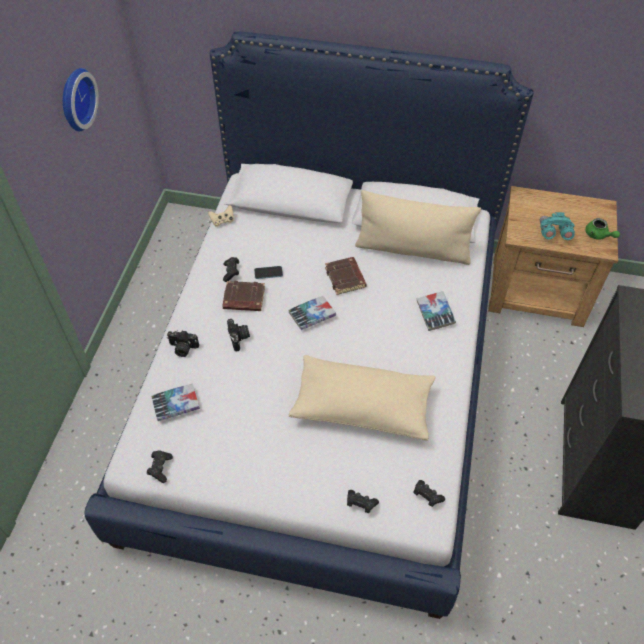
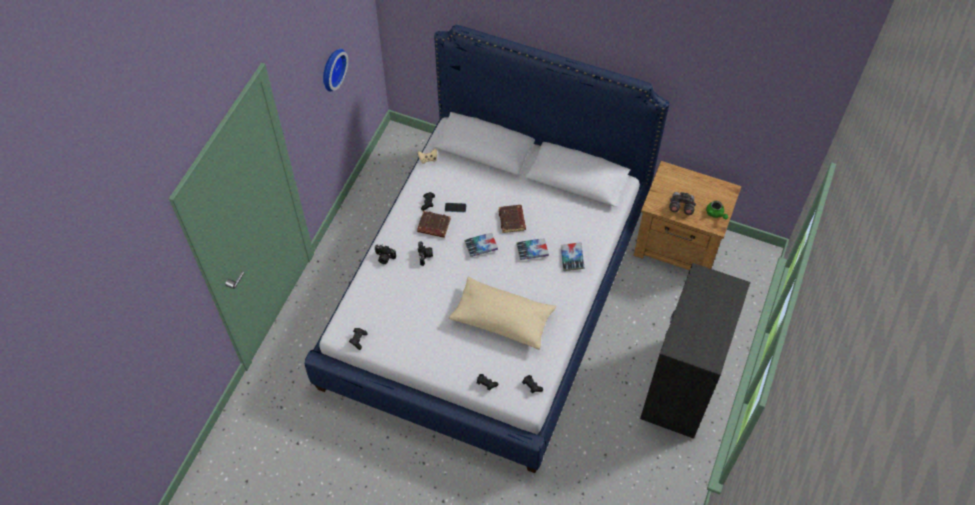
camera: 10 degrees right, 5 degrees up
book [151,384,200,421] -> book moved to [516,238,549,260]
beige pillow [355,190,481,265] -> none
turquoise binoculars [540,212,575,240] -> grey binoculars [669,192,696,215]

